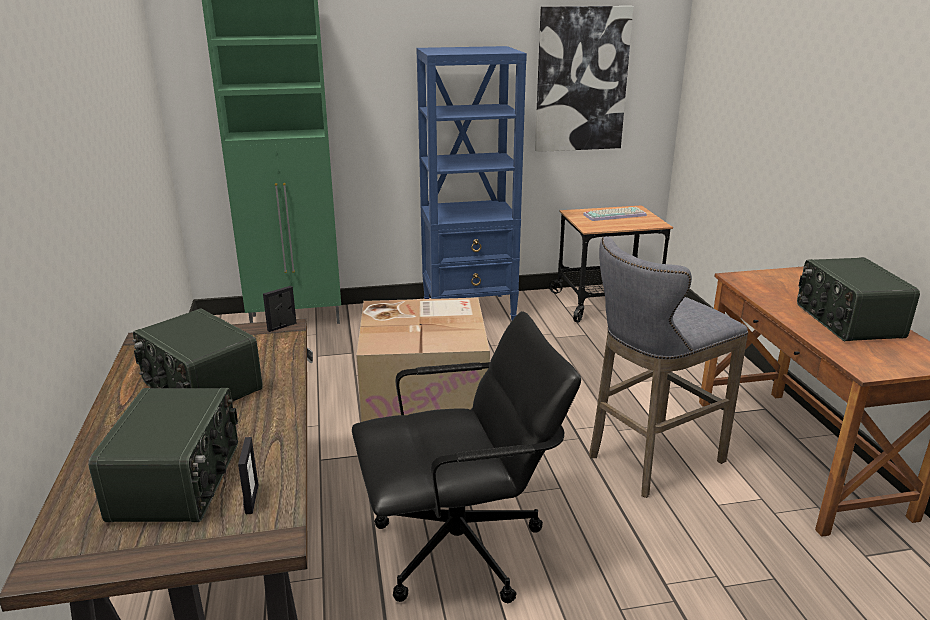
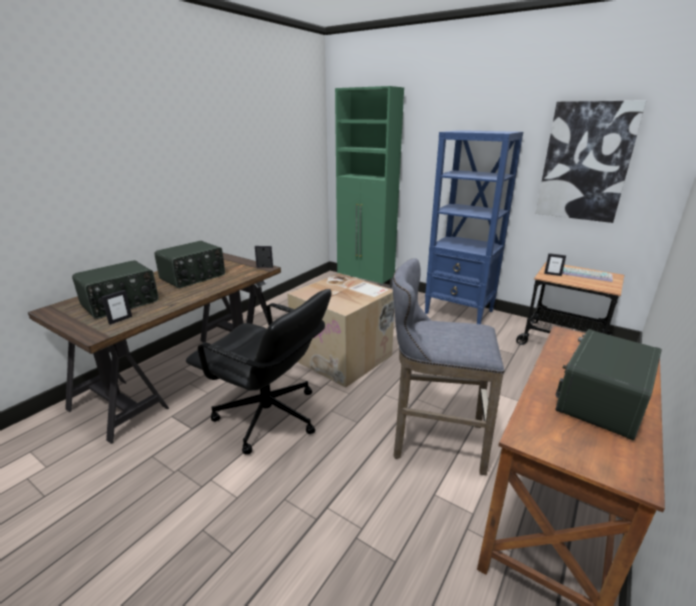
camera: 45 degrees right, 0 degrees up
radio [132,308,263,401] -> radio turned 135 degrees counterclockwise [154,241,225,288]
none -> picture frame [544,253,566,276]

